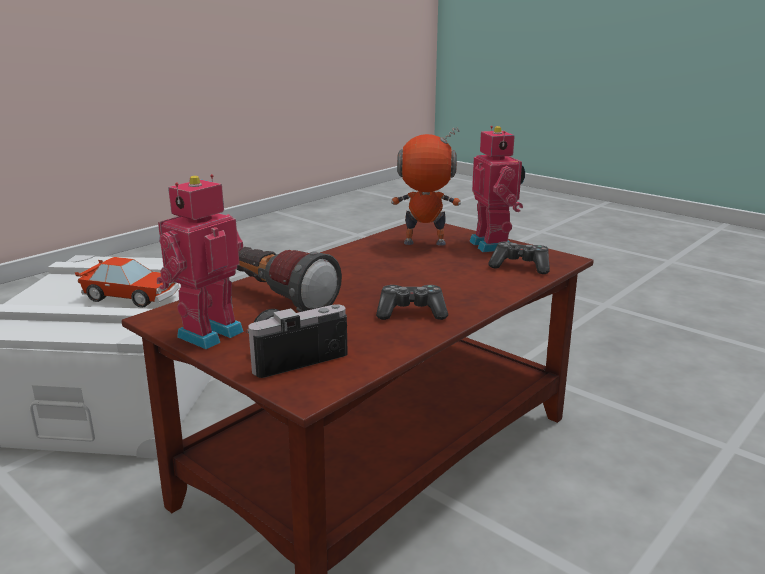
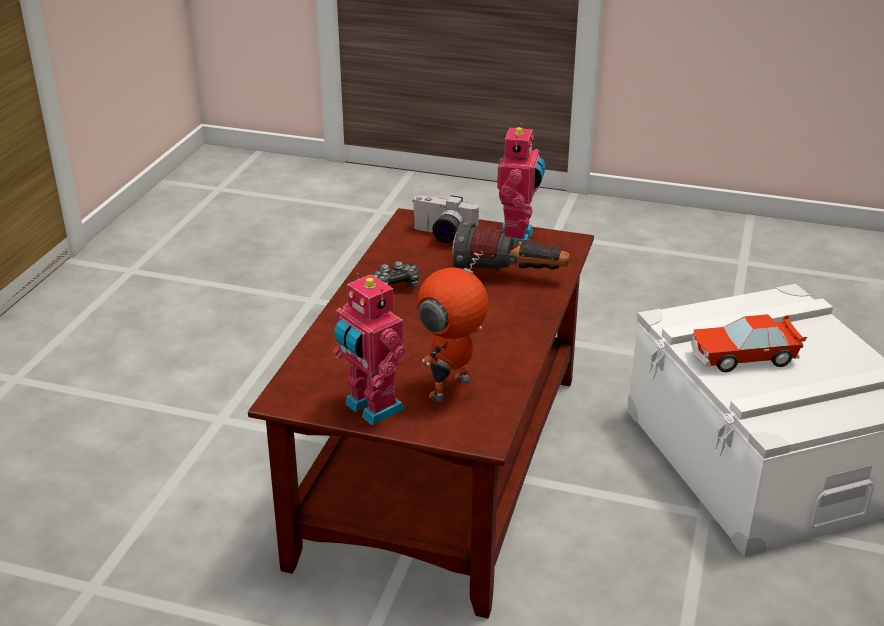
camera: 155 degrees right, 10 degrees up
camera [246,304,348,378] -> camera turned 75 degrees clockwise [412,195,479,243]
toy robot [391,127,461,246] -> toy robot turned 150 degrees clockwise [417,251,488,402]
game controller [488,241,550,274] -> none

